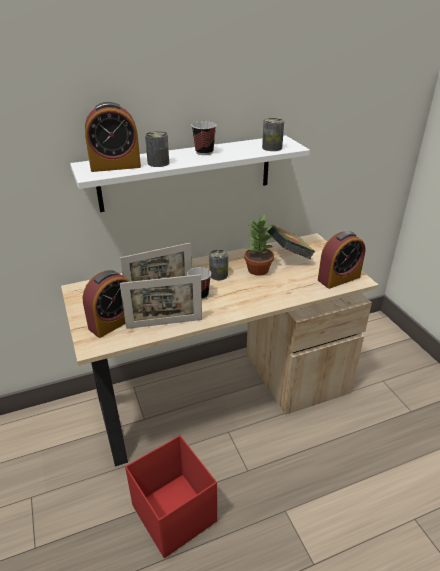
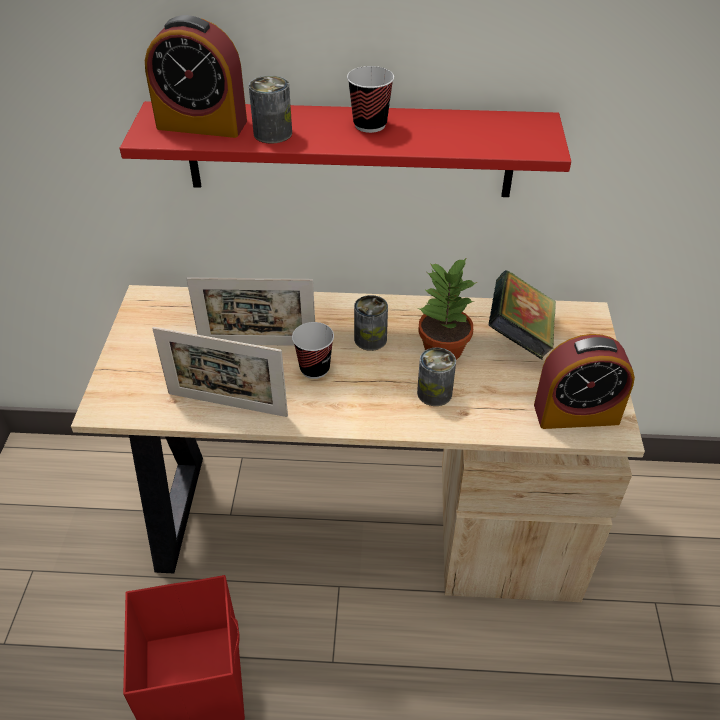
camera: 25 degrees right, 10 degrees up
white shelf [70,135,310,212] -> red shelf [120,101,571,197]
alarm clock [83,270,131,338] -> none
can [262,118,284,151] -> can moved to [417,347,456,406]

